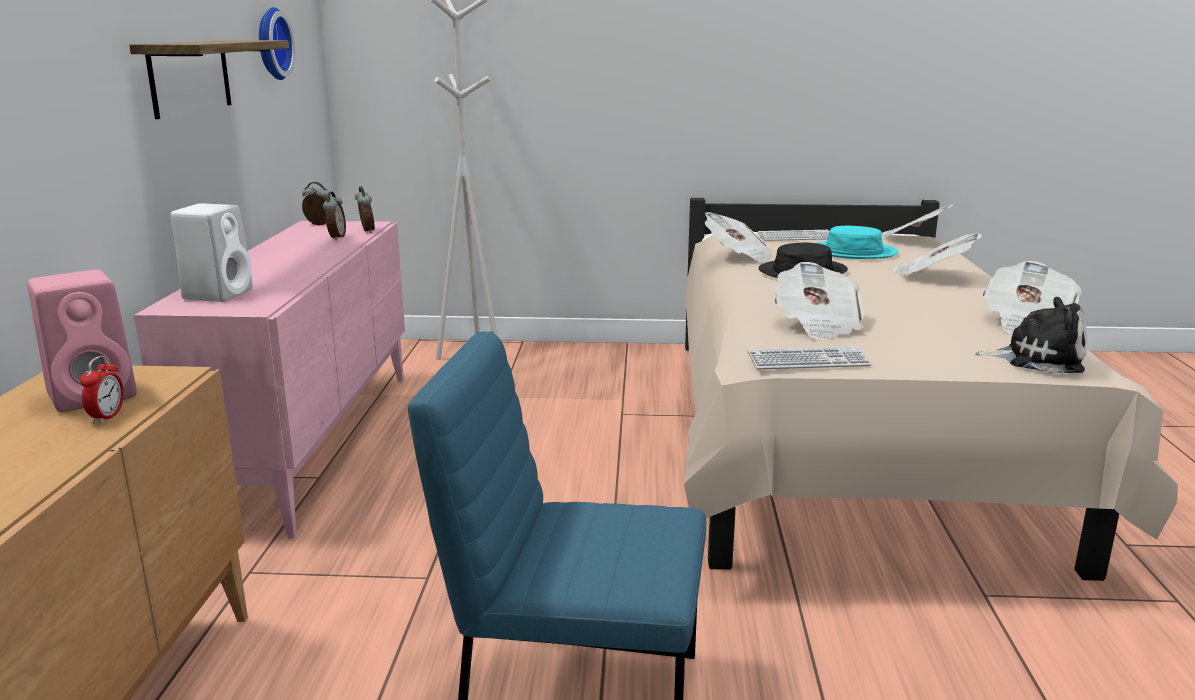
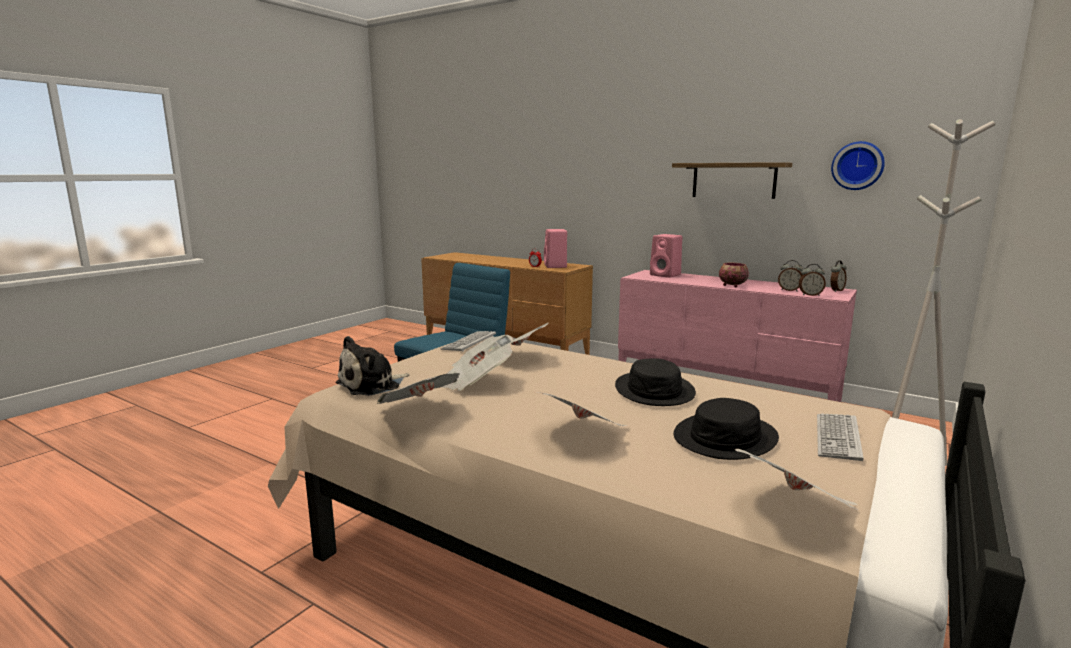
camera: 120 degrees right, 5 degrees down
white speaker [171,203,253,302] -> pink speaker [650,234,682,278]
newspaper [705,212,772,263] -> newspaper moved to [442,335,514,391]
turquoise hat [818,226,898,259] -> black hat [674,398,779,460]
none -> bowl [719,263,749,287]

